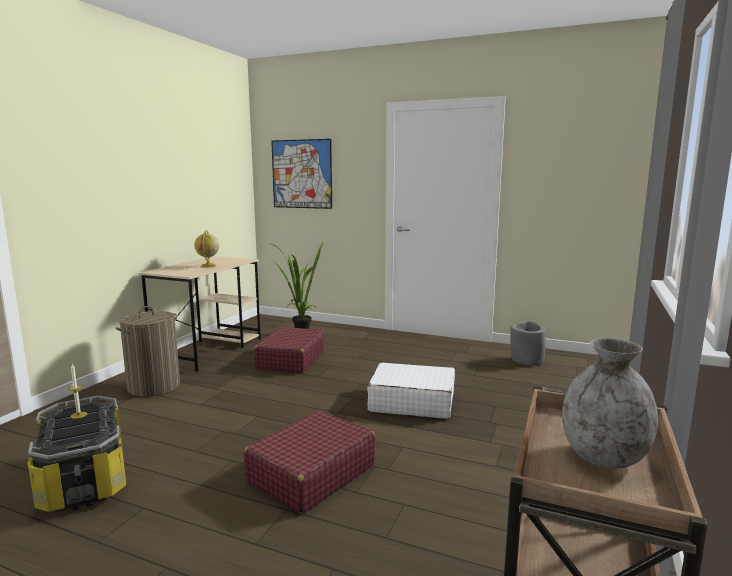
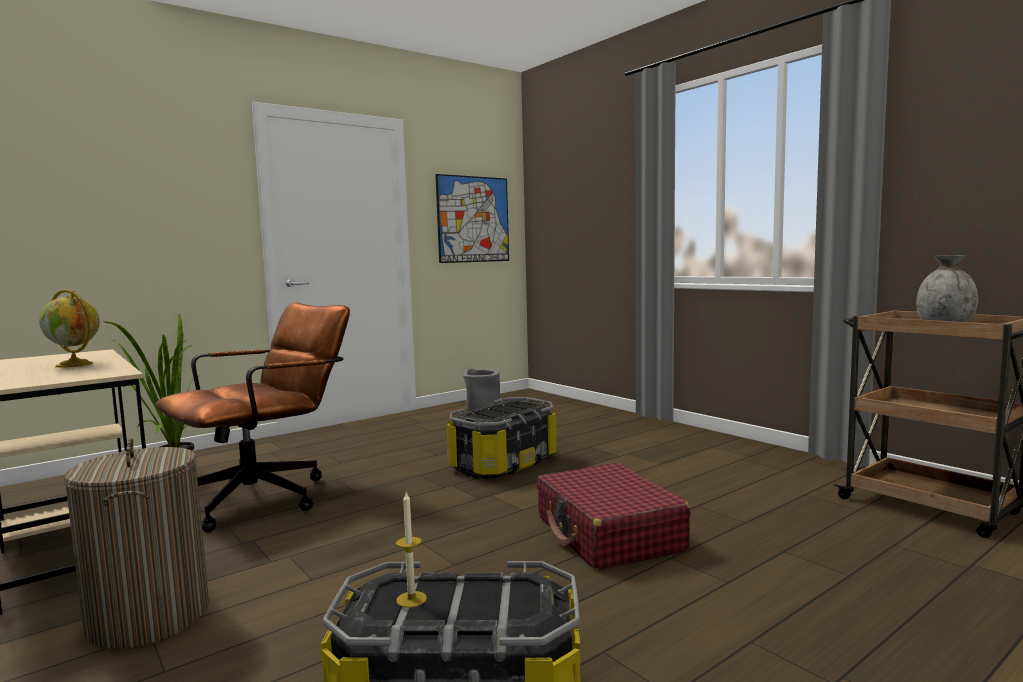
camera: 60 degrees left, 5 degrees down
red suitcase [254,327,325,373] -> brown office chair [155,302,350,532]
picture [271,139,332,209] -> picture moved to [436,174,509,263]
white suitcase [367,363,455,419] -> storage box [447,397,557,479]

